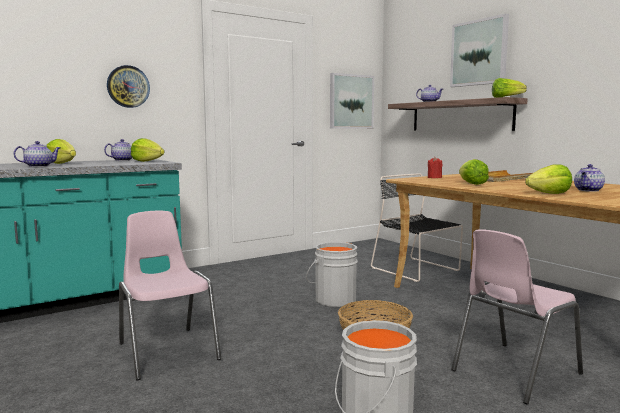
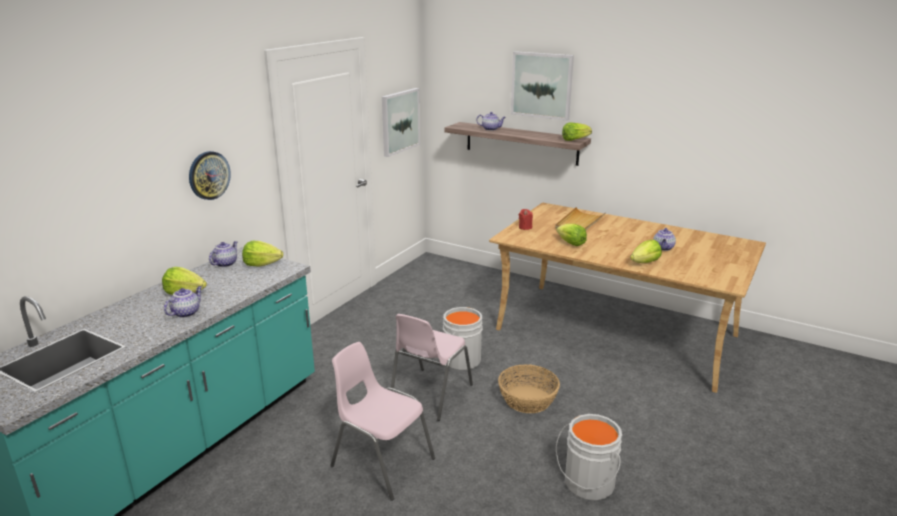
camera: 25 degrees left, 15 degrees up
black chair [371,173,463,282] -> none
pink chair [451,229,583,405] -> pink chair moved to [391,314,473,421]

